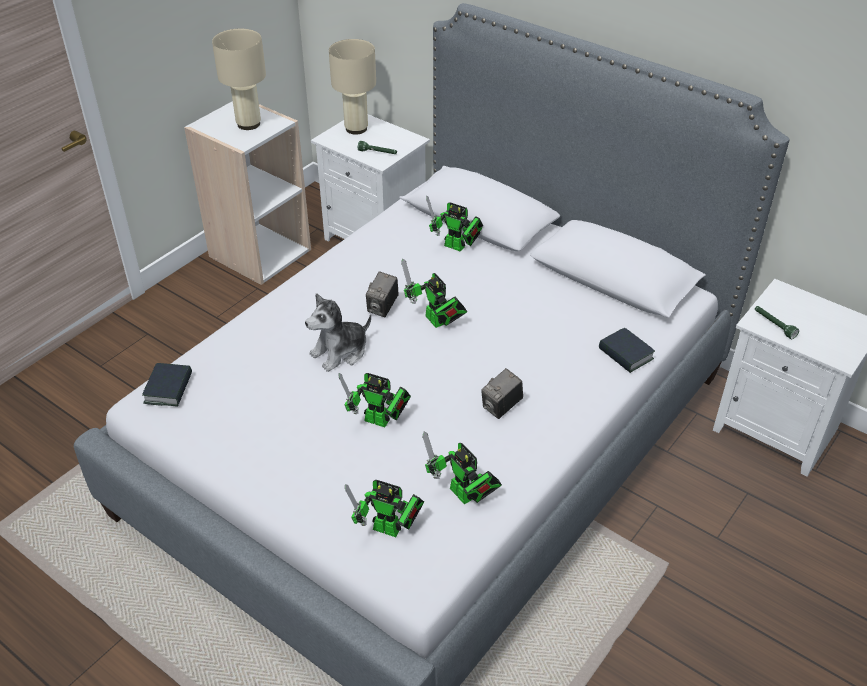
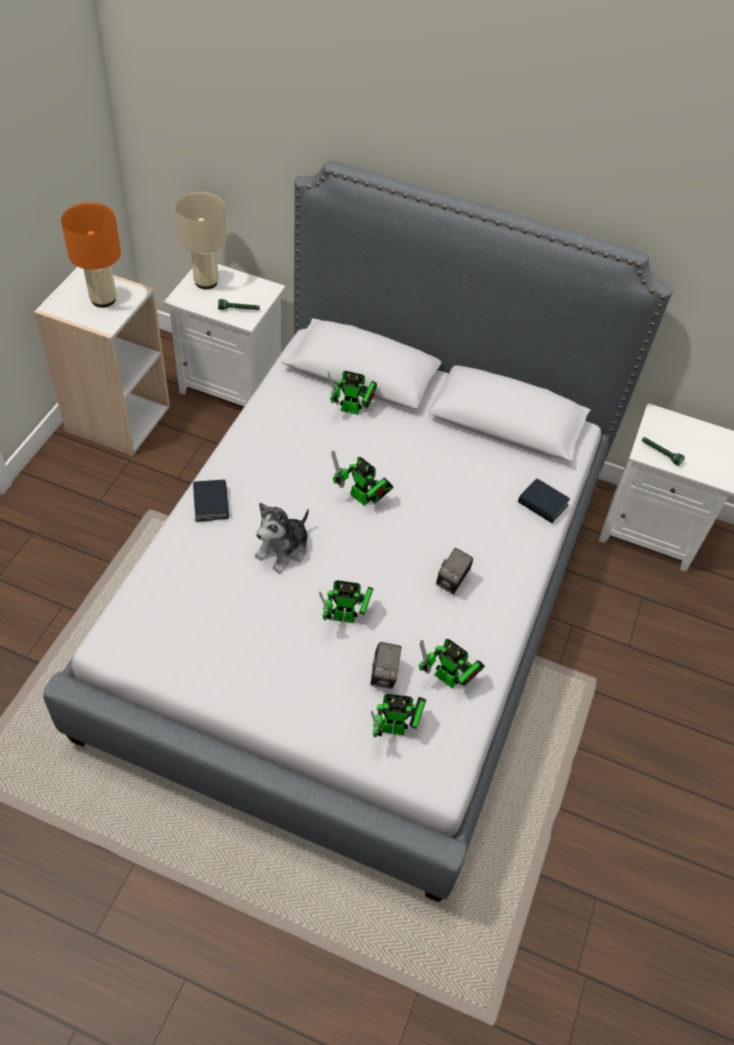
camera: 20 degrees left, 10 degrees up
book [142,363,192,407] -> book moved to [193,480,229,521]
beige table lamp [212,29,266,130] -> orange table lamp [61,203,121,308]
camera [366,271,399,317] -> camera moved to [370,642,402,689]

